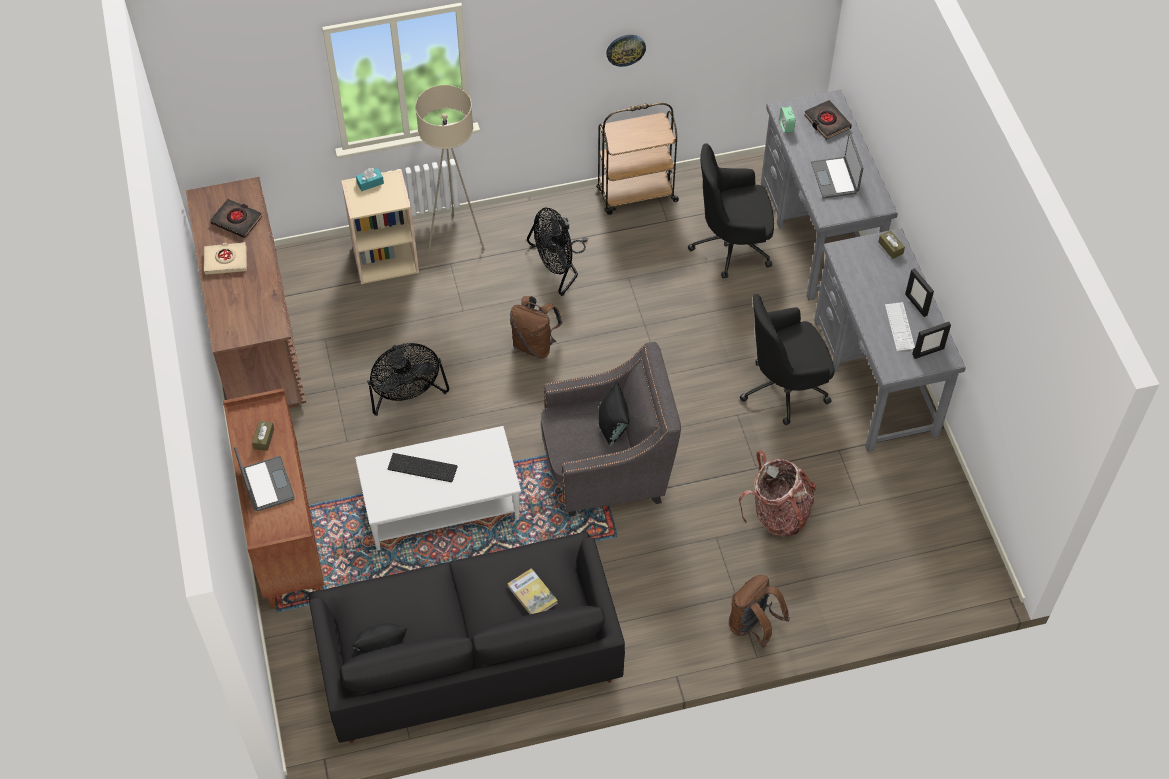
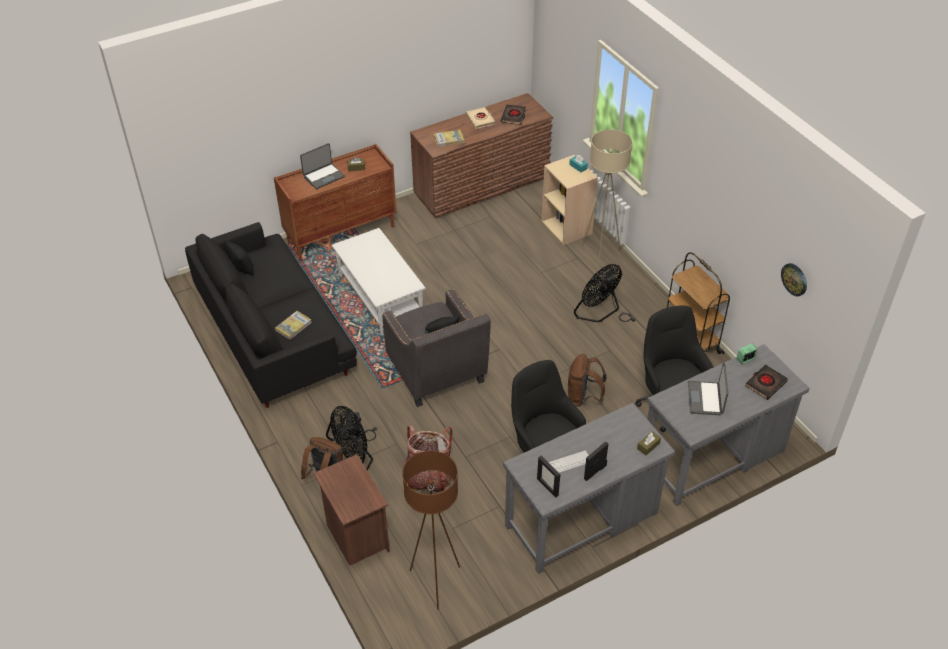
camera: 75 degrees right, 10 degrees down
black fan [367,343,449,416] -> black fan moved to [326,406,378,470]
keyboard [388,453,458,482] -> none
brown backpack [510,296,562,358] -> brown backpack moved to [568,354,607,407]
wall clock [606,35,646,67] -> wall clock moved to [781,263,807,296]
laptop [811,133,863,198] -> laptop turned 60 degrees counterclockwise [688,362,728,415]
none -> brown nightstand [313,454,390,566]
none -> brown floor lamp [402,451,460,610]
none -> book [434,130,464,147]

